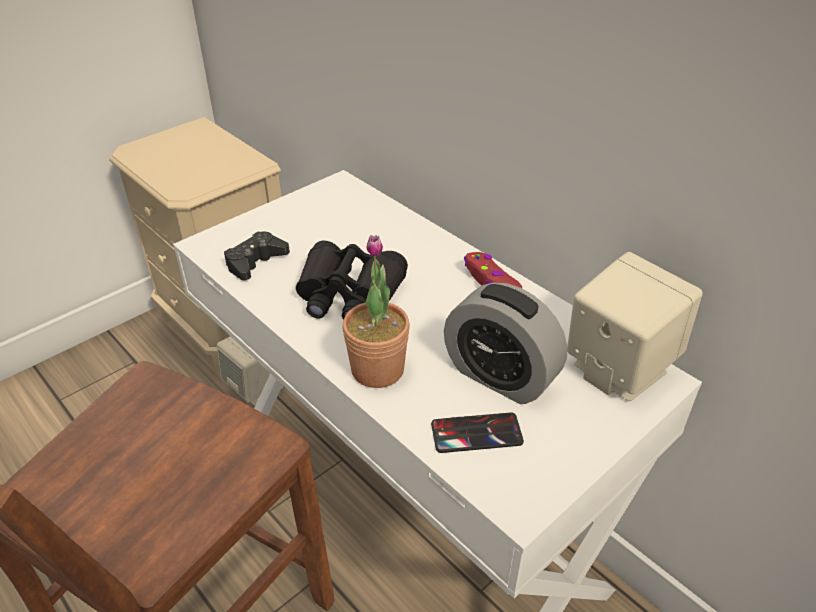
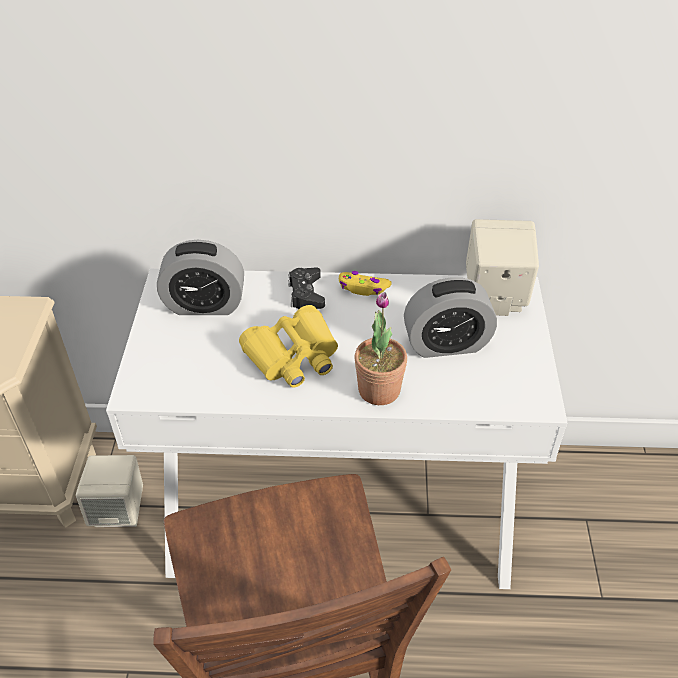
camera: 45 degrees left, 5 degrees up
black game controller [224,231,290,280] -> black game controller moved to [288,268,325,309]
black binoculars [296,241,408,319] -> yellow binoculars [239,305,338,388]
phone [431,412,524,453] -> none
red game controller [464,252,522,288] -> yellow game controller [339,271,392,296]
none -> alarm clock [157,240,244,315]

